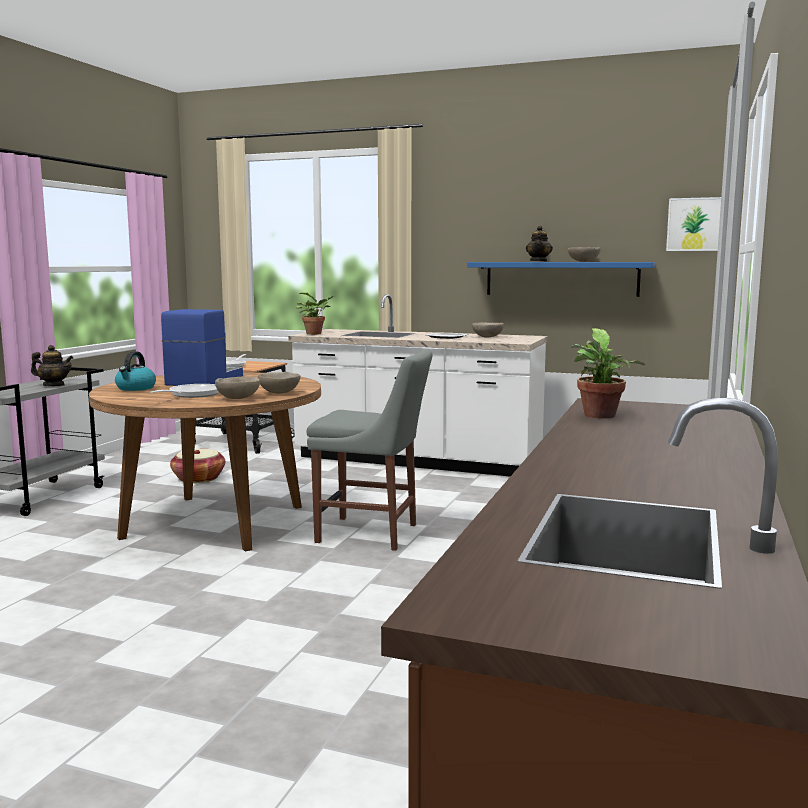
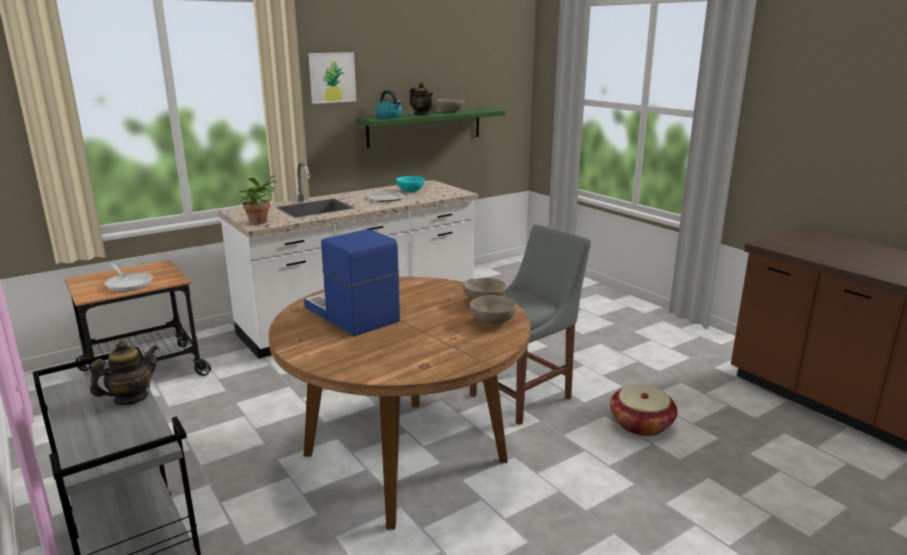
camera: 55 degrees left, 10 degrees up
kettle [115,351,156,391] -> kettle moved to [375,90,403,118]
frying pan [150,384,219,398] -> none
basket [170,449,225,483] -> basket moved to [610,385,678,436]
blue shelf [467,262,655,297] -> green shelf [355,108,505,148]
beige bowl [472,322,504,338] -> turquoise bowl [396,176,425,192]
potted plant [571,328,645,419] -> none
picture [666,197,721,251] -> picture moved to [308,52,356,104]

